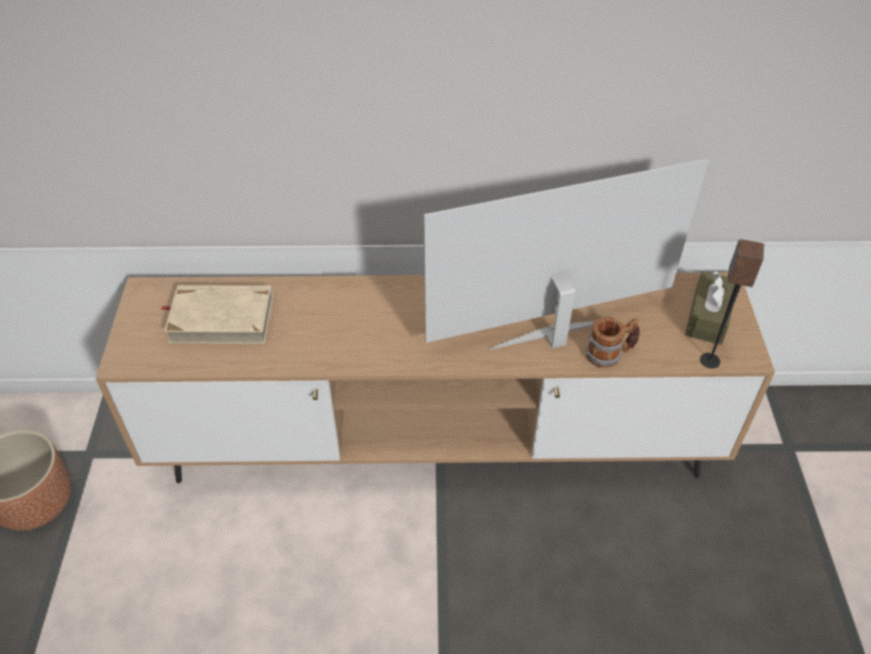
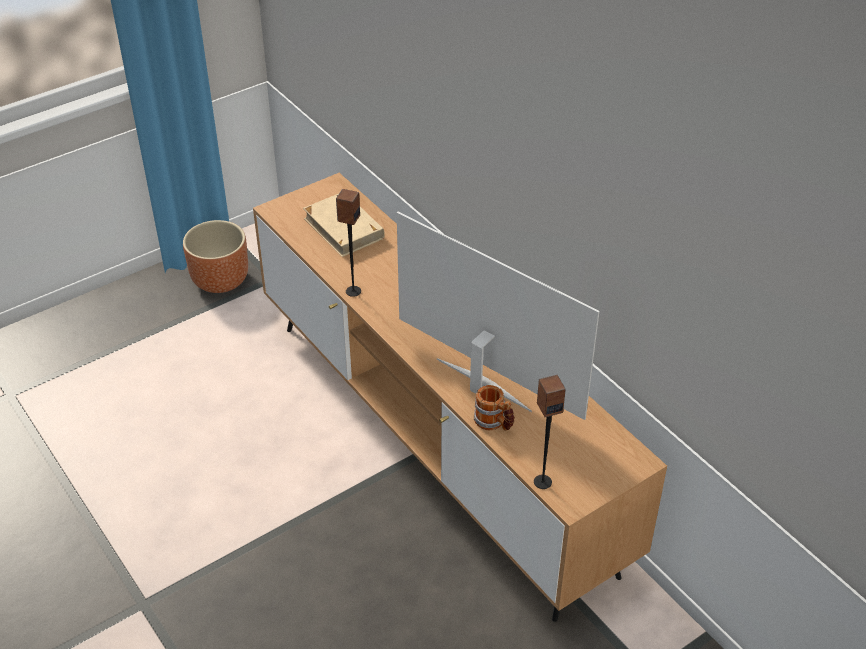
camera: 55 degrees right, 5 degrees down
brown tissue box [685,271,735,345] -> none
none -> speaker [336,189,361,297]

